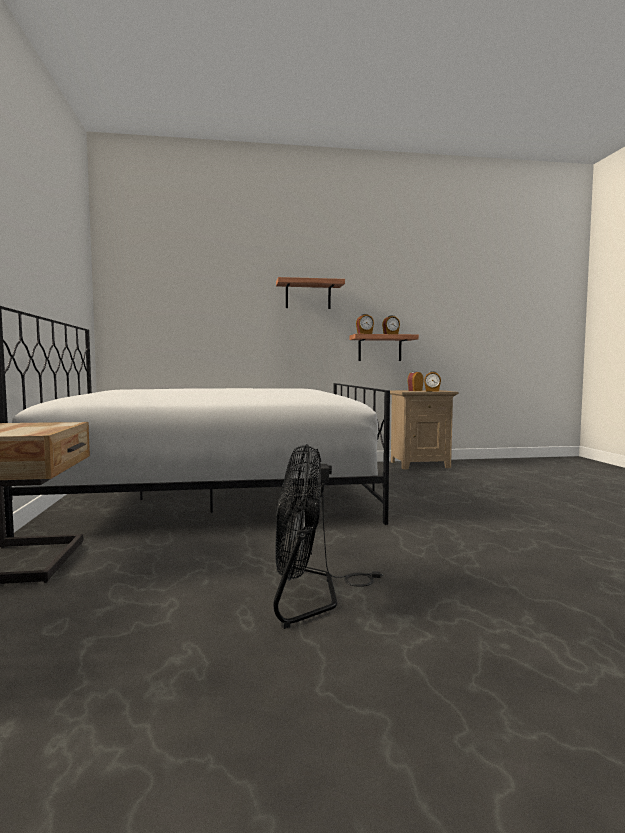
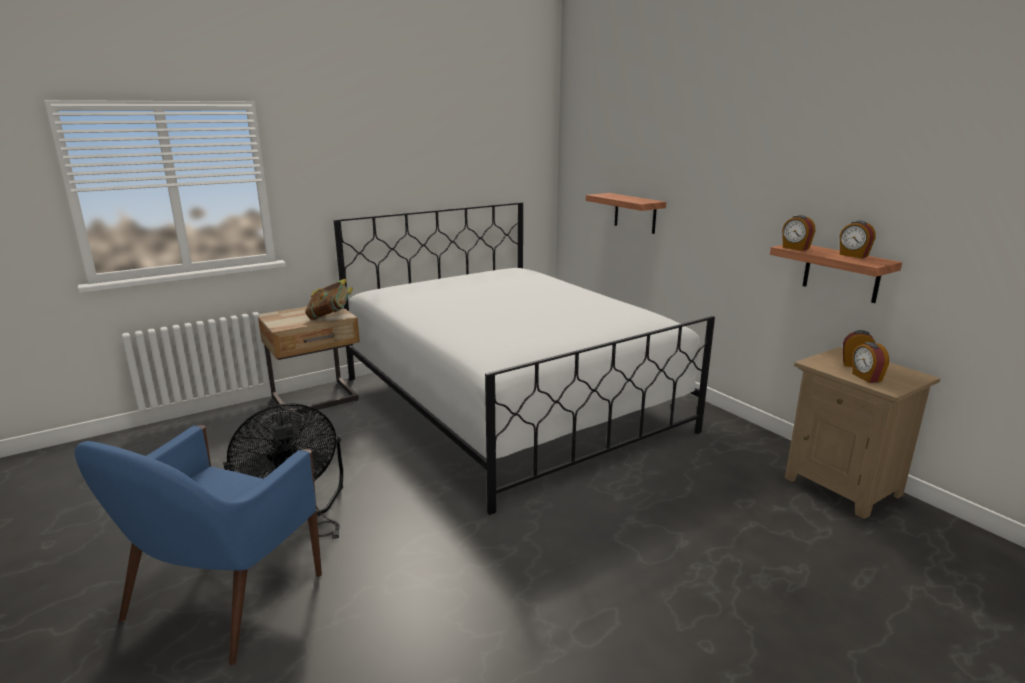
camera: 65 degrees right, 15 degrees up
shelf [276,277,345,309] -> shelf moved to [586,193,666,234]
none -> blue armchair [75,425,322,665]
none -> book [305,279,353,320]

